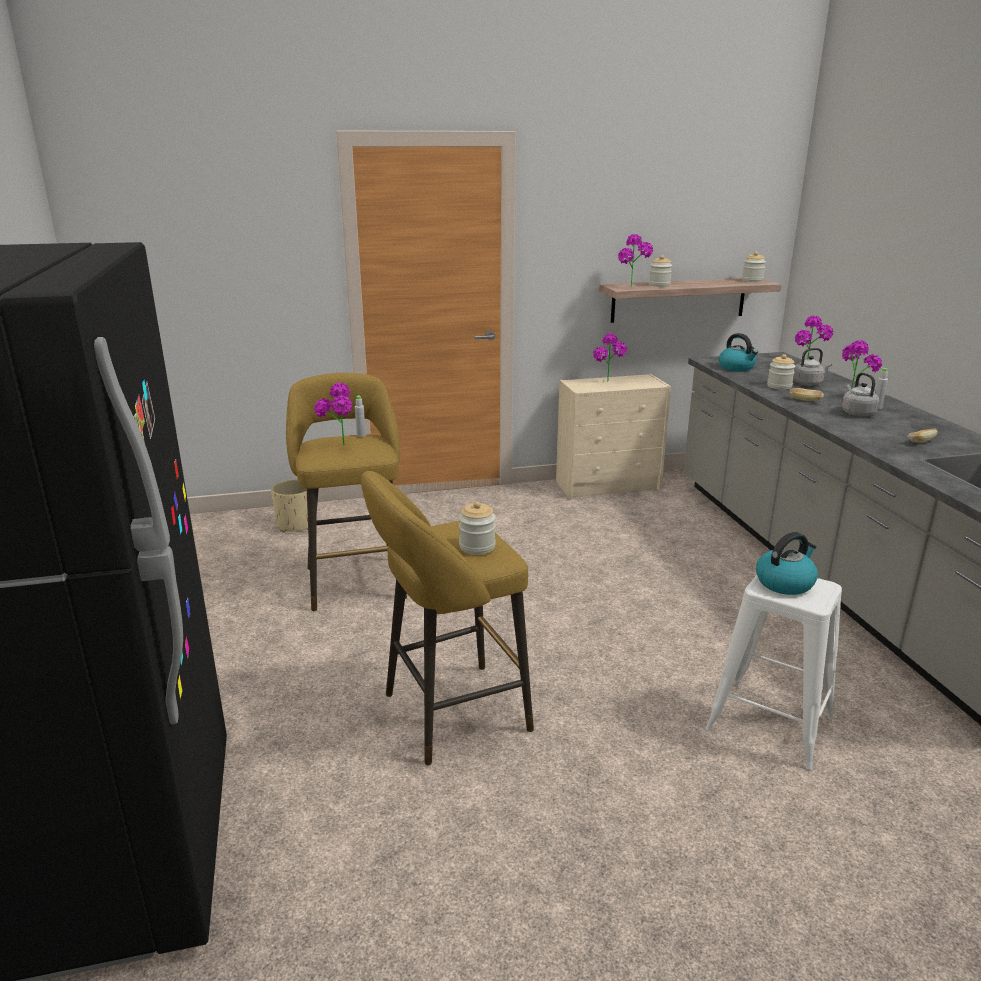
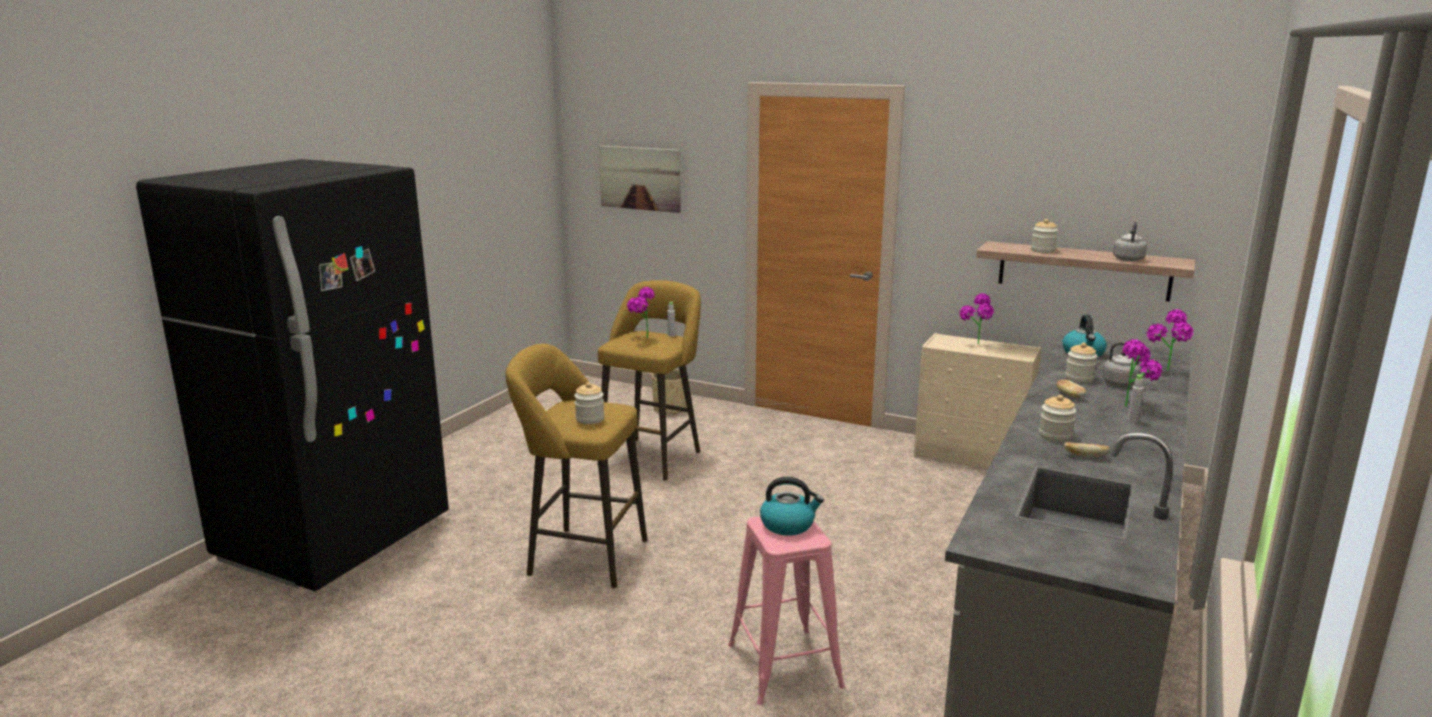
camera: 40 degrees right, 5 degrees down
potted plant [618,234,653,287] -> none
white stool [705,574,842,770] -> pink stool [728,516,845,705]
jar [742,252,766,282] -> jar moved to [1039,395,1076,442]
grey kettle [842,373,879,416] -> grey kettle moved to [1113,222,1147,261]
none -> picture [599,146,681,213]

